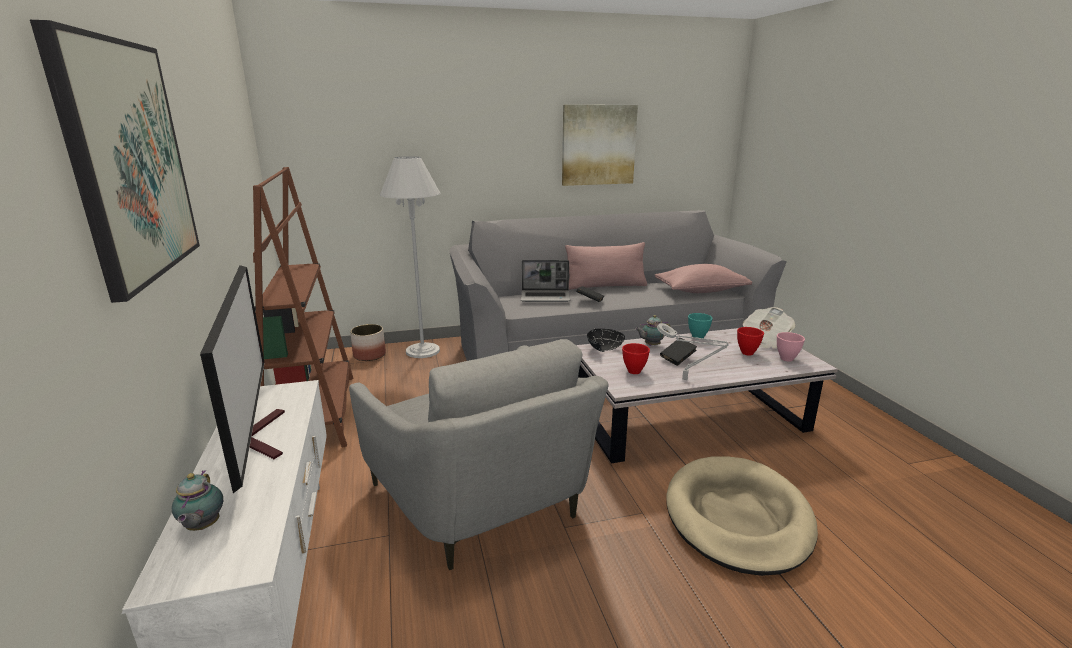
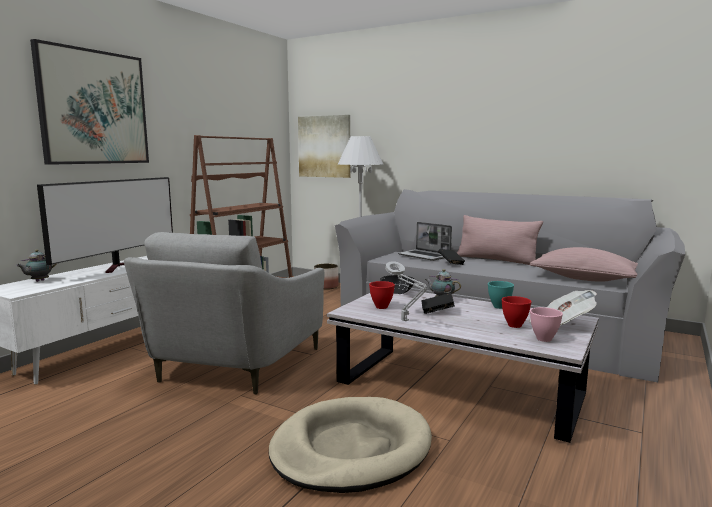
camera: 45 degrees right, 10 degrees down
picture [562,105,638,186] -> picture moved to [298,115,350,178]

